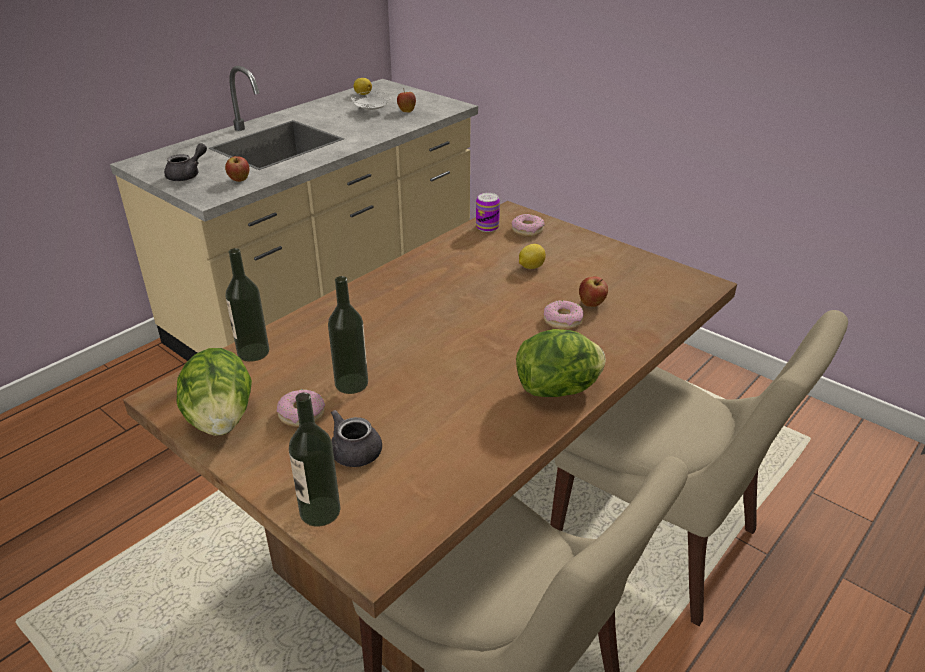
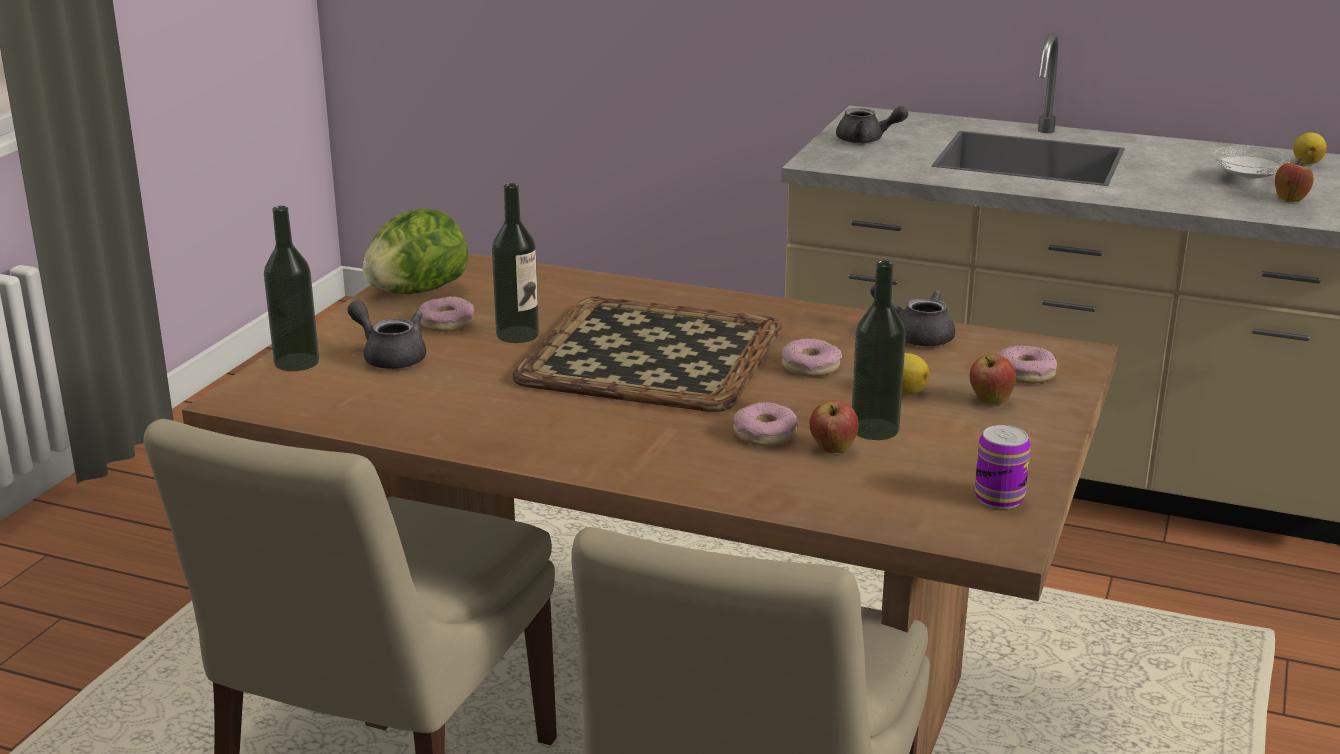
camera: 70 degrees right, 10 degrees down
apple [225,156,249,182] -> apple moved to [969,355,1016,405]
bottle [225,248,269,362] -> bottle moved to [852,261,906,440]
can [476,193,500,232] -> can moved to [975,425,1031,509]
lettuce [516,329,605,397] -> none
none -> tray [512,296,782,412]
none -> donut [782,338,842,377]
none -> grey teapot [870,285,955,346]

